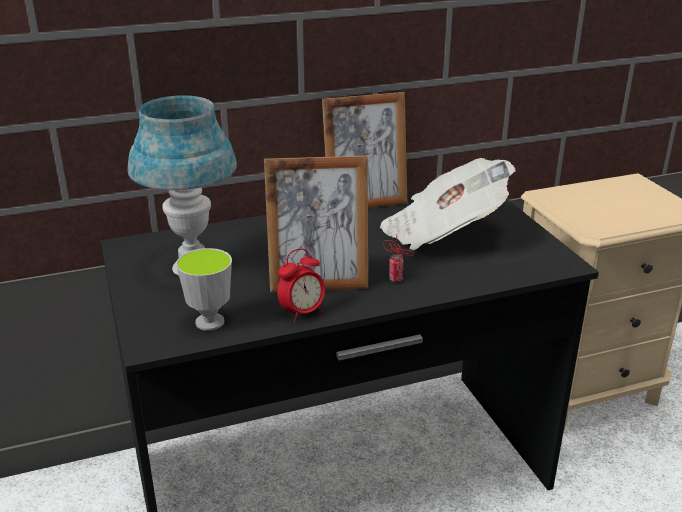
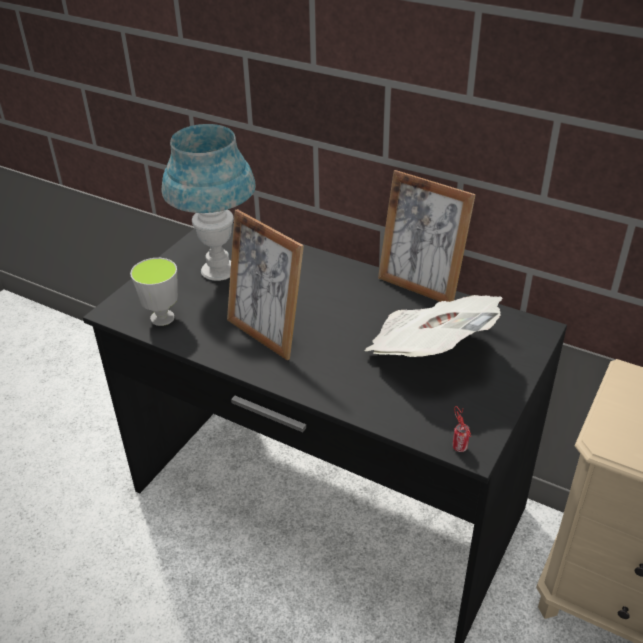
camera: 50 degrees right, 10 degrees up
alarm clock [277,248,325,323] -> none
can [383,237,414,282] -> can moved to [452,406,471,452]

